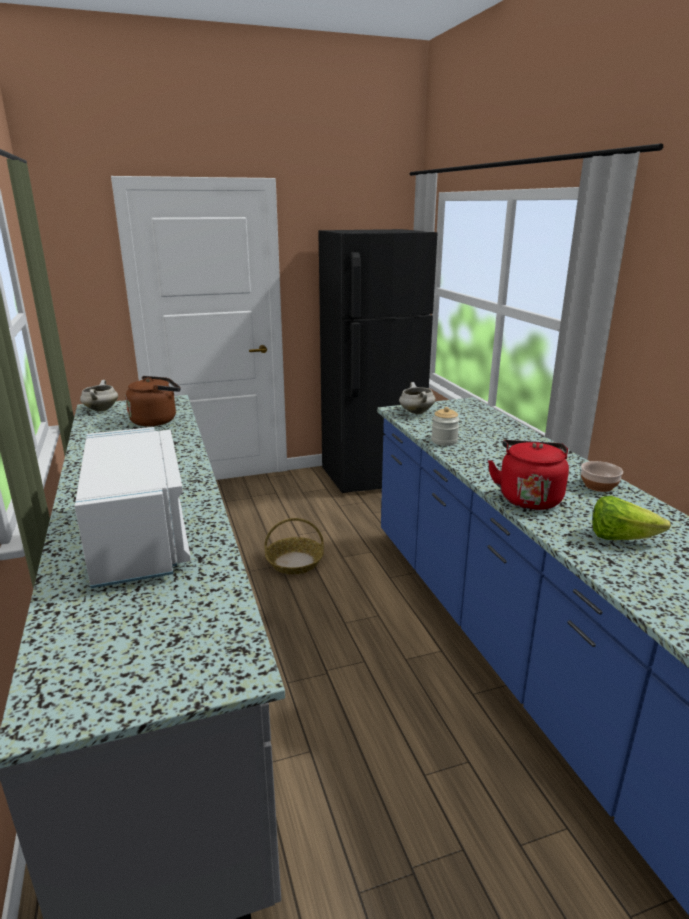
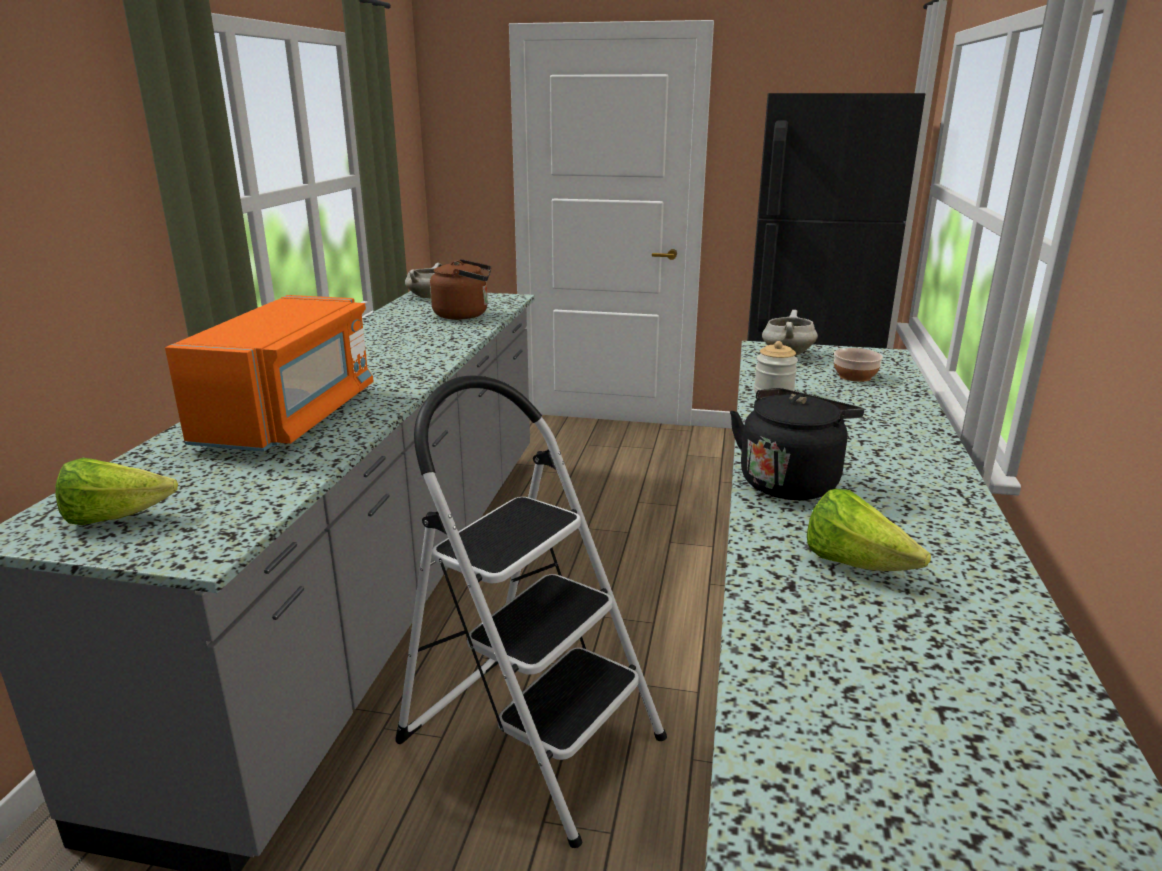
camera: 30 degrees right, 0 degrees up
white microwave [75,427,191,588] -> orange microwave [165,295,373,452]
basket [264,518,324,575] -> none
red kettle [488,440,569,510] -> black kettle [730,388,864,500]
bowl [581,461,623,492] -> bowl moved to [834,348,883,382]
none -> lettuce [56,458,178,525]
none -> step ladder [395,376,667,848]

